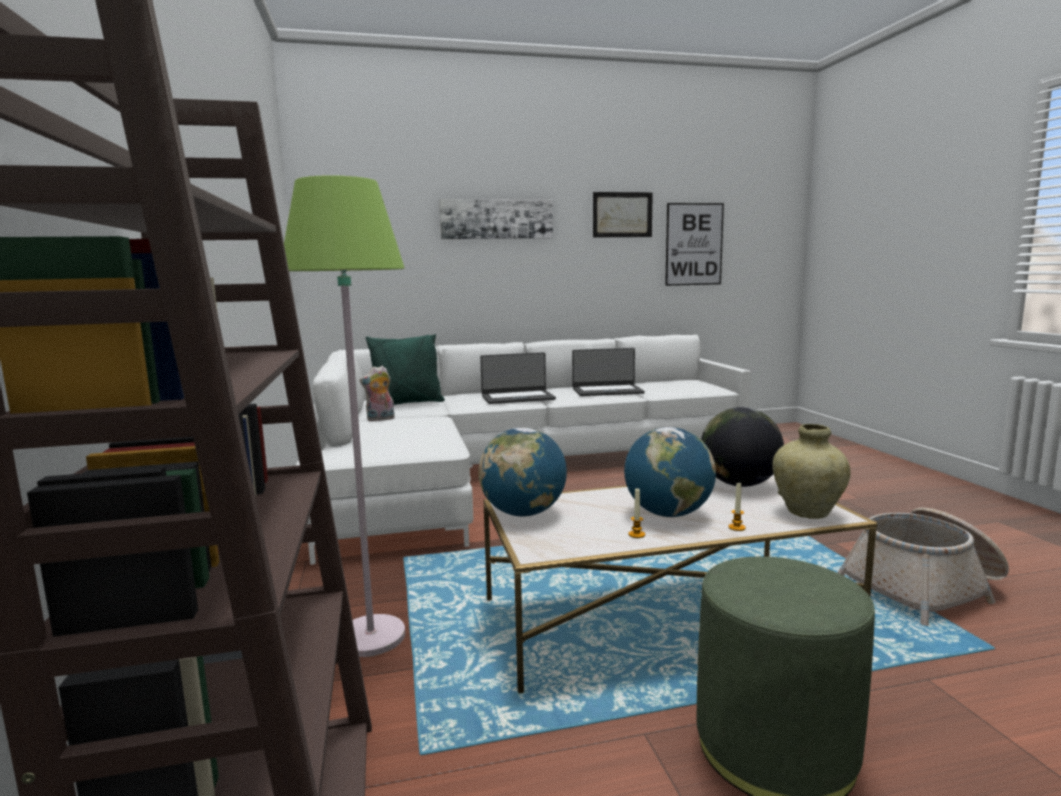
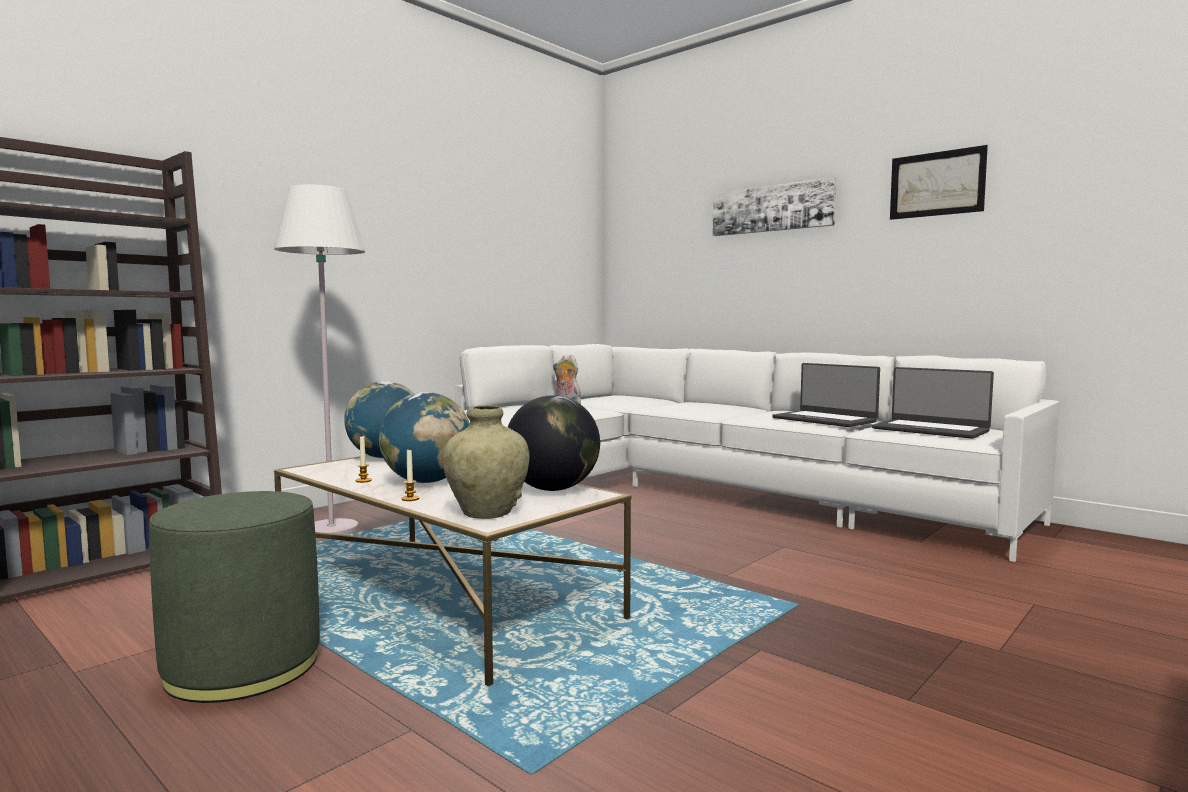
camera: 55 degrees right, 5 degrees down
green floor lamp [284,175,405,657] -> white floor lamp [274,184,365,535]
green pillow [366,334,445,405] -> none
laptop [480,352,556,404] -> laptop moved to [872,367,994,439]
picture [665,203,724,286] -> none
basket [837,508,1009,626] -> none

